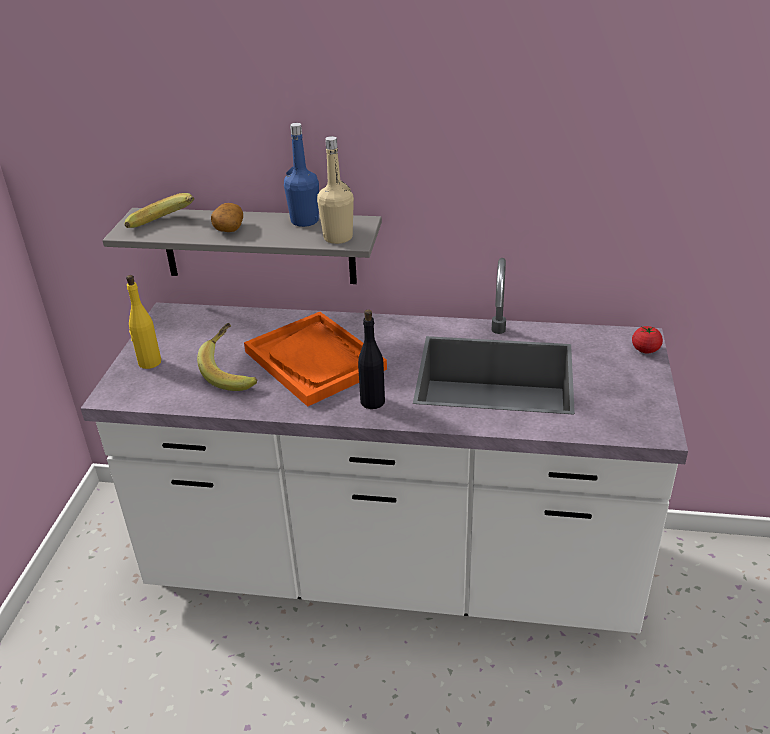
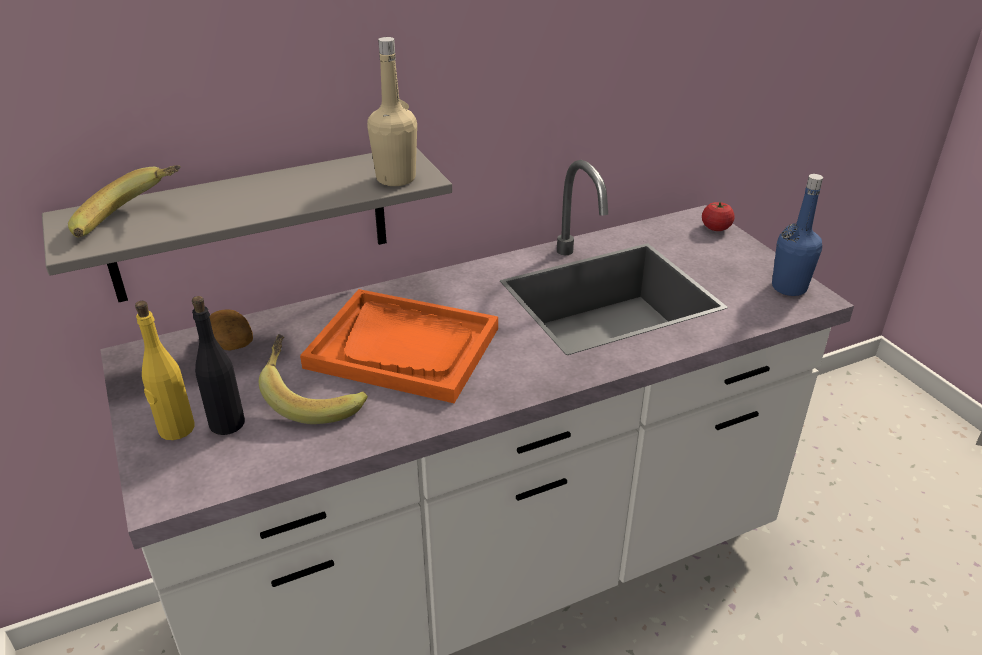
camera: 35 degrees left, 0 degrees up
potato [211,203,243,232] -> potato moved to [210,309,253,351]
blue bottle [284,123,319,227] -> blue bottle moved to [772,174,823,296]
black bottle [358,309,385,409] -> black bottle moved to [192,296,245,435]

